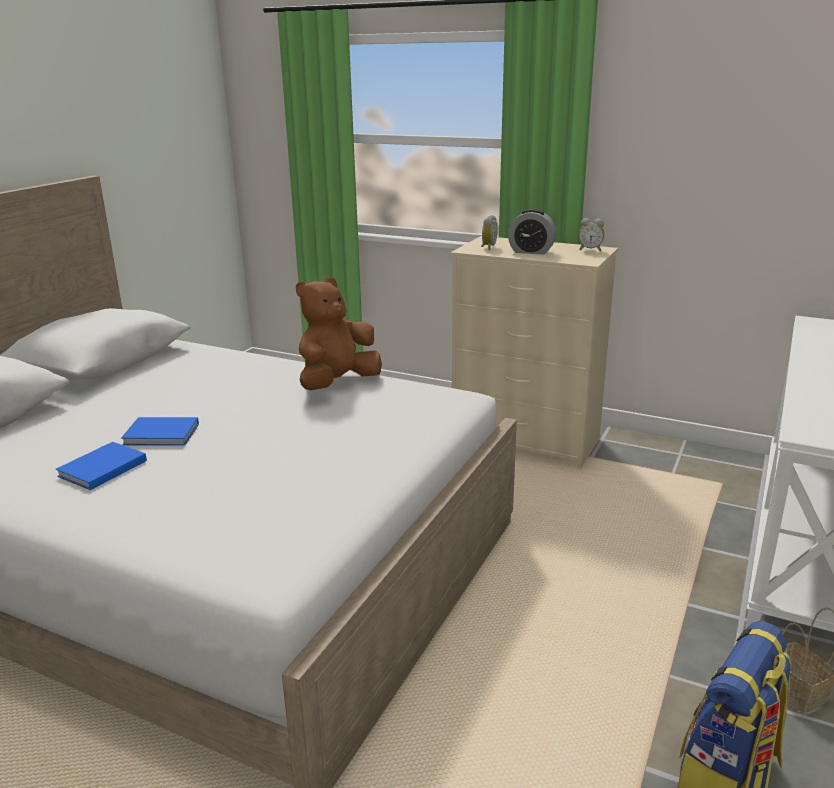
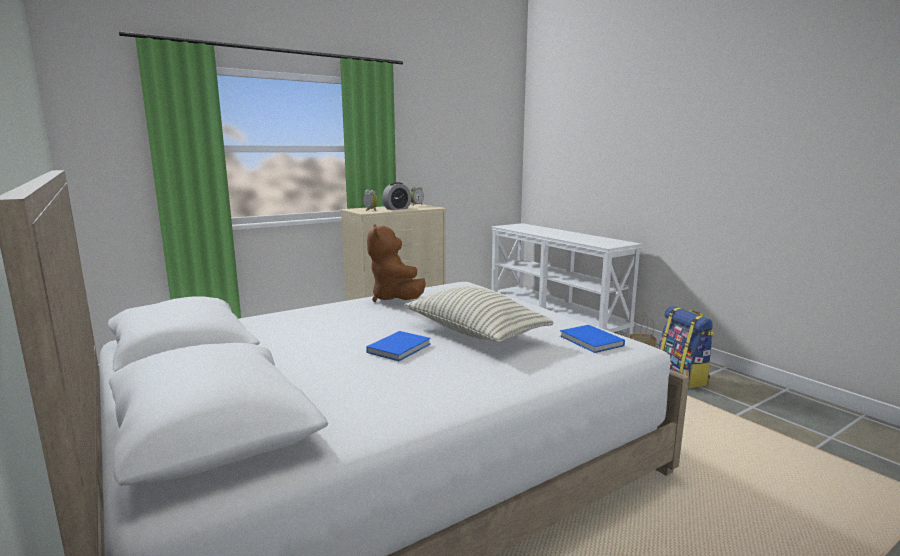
camera: 60 degrees left, 10 degrees down
blue book [56,442,147,490] -> blue book moved to [560,325,625,353]
none -> pillow [404,286,554,342]

